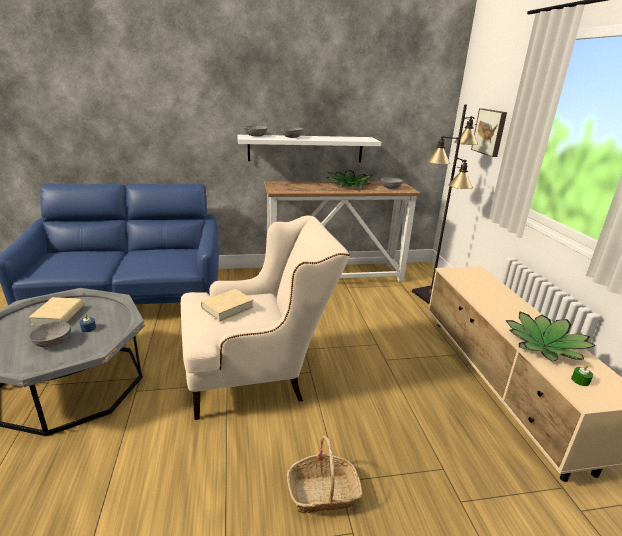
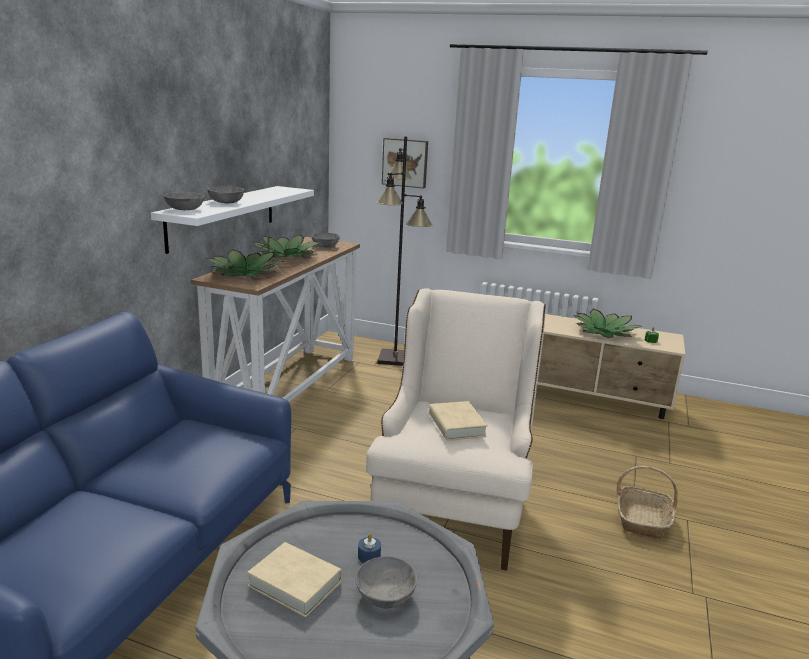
camera: 60 degrees left, 5 degrees down
none -> potted plant [206,249,284,277]

